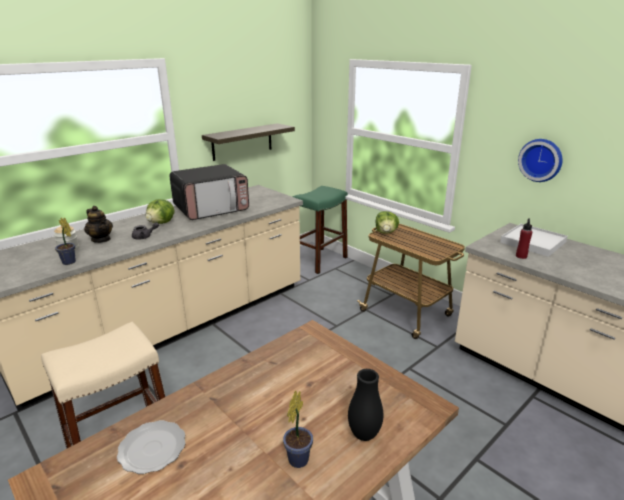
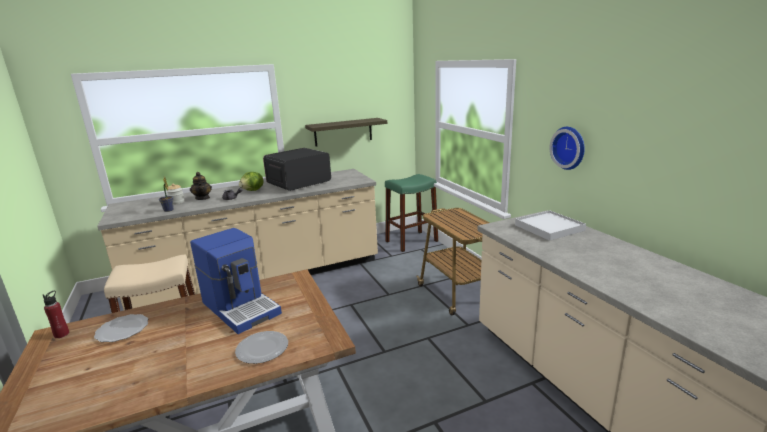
camera: 20 degrees right, 5 degrees down
microwave [169,164,249,220] -> microwave turned 150 degrees clockwise [263,148,331,191]
potted plant [283,391,313,468] -> none
black vase [348,369,383,441] -> plate [235,331,288,364]
lettuce [376,211,399,234] -> none
red bottle [516,218,532,259] -> red bottle moved to [43,291,69,338]
none -> coffee machine [190,228,282,334]

